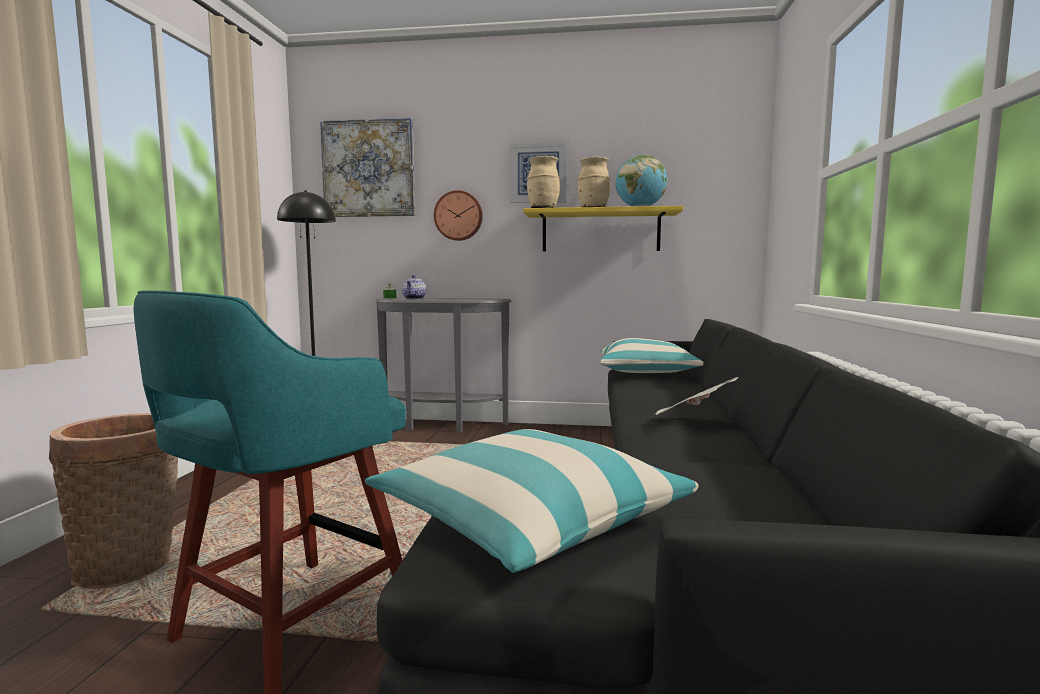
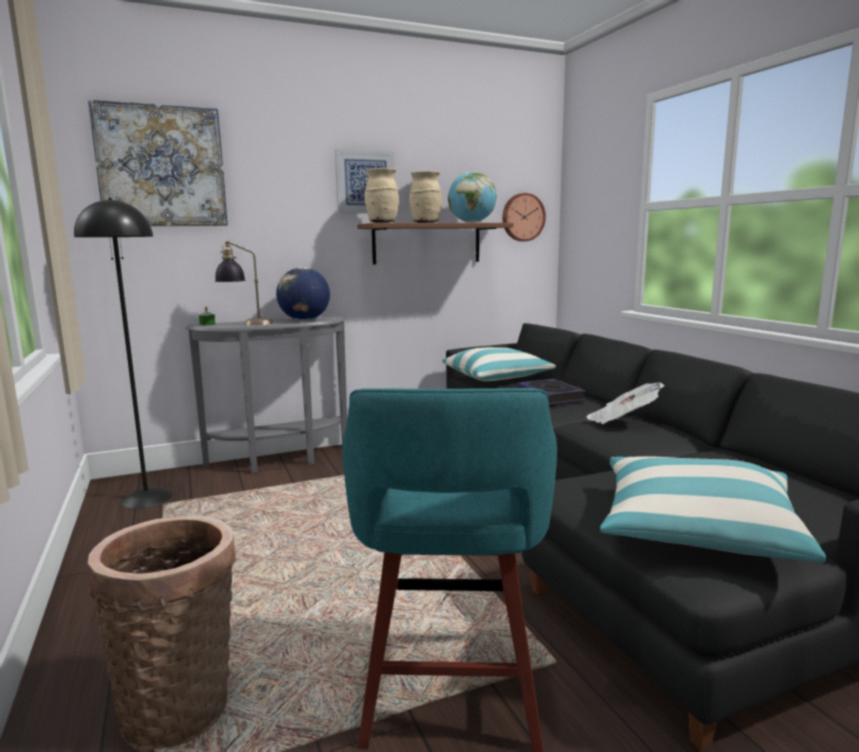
camera: 30 degrees left, 5 degrees up
teapot [402,275,426,299] -> table lamp [215,240,273,326]
wall clock [434,190,483,241] -> wall clock moved to [502,193,546,241]
yellow shelf [523,206,683,251] -> brown shelf [357,223,513,265]
none -> globe [276,267,330,321]
none -> book [517,379,586,405]

